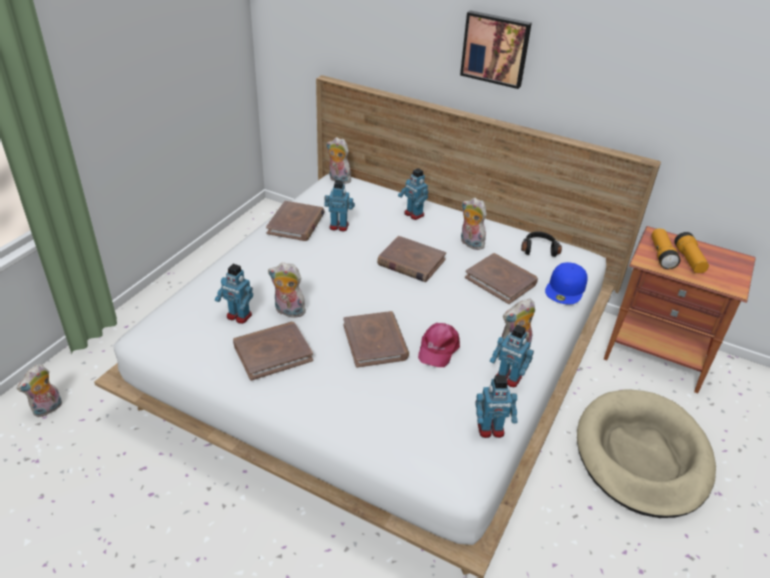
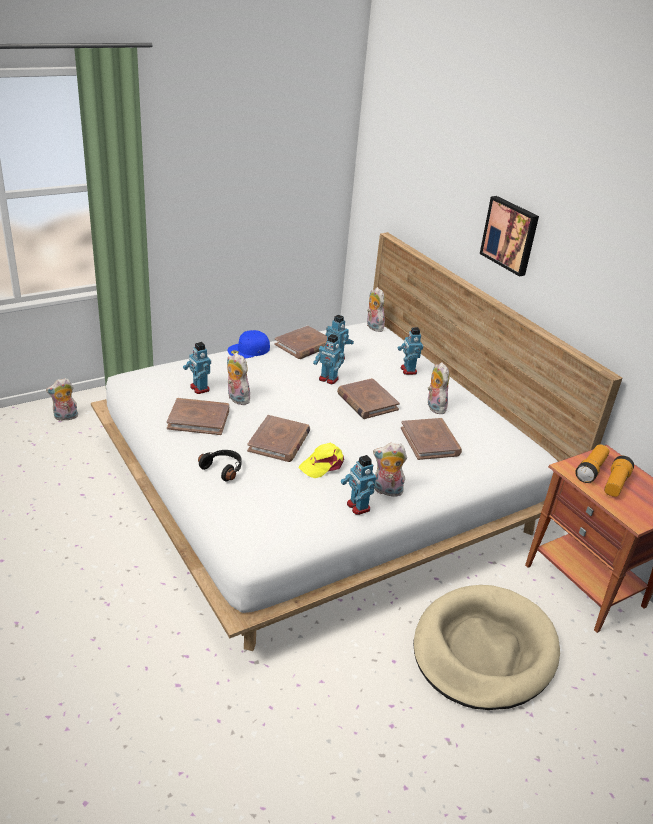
camera: 30 degrees right, 5 degrees down
pink cap [418,323,460,367] -> yellow cap [299,443,344,478]
toy robot [475,375,518,438] -> toy robot moved to [313,334,345,384]
black headphones [521,232,562,257] -> black headphones moved to [198,450,242,482]
blue cap [545,262,588,305] -> blue cap moved to [227,330,270,359]

